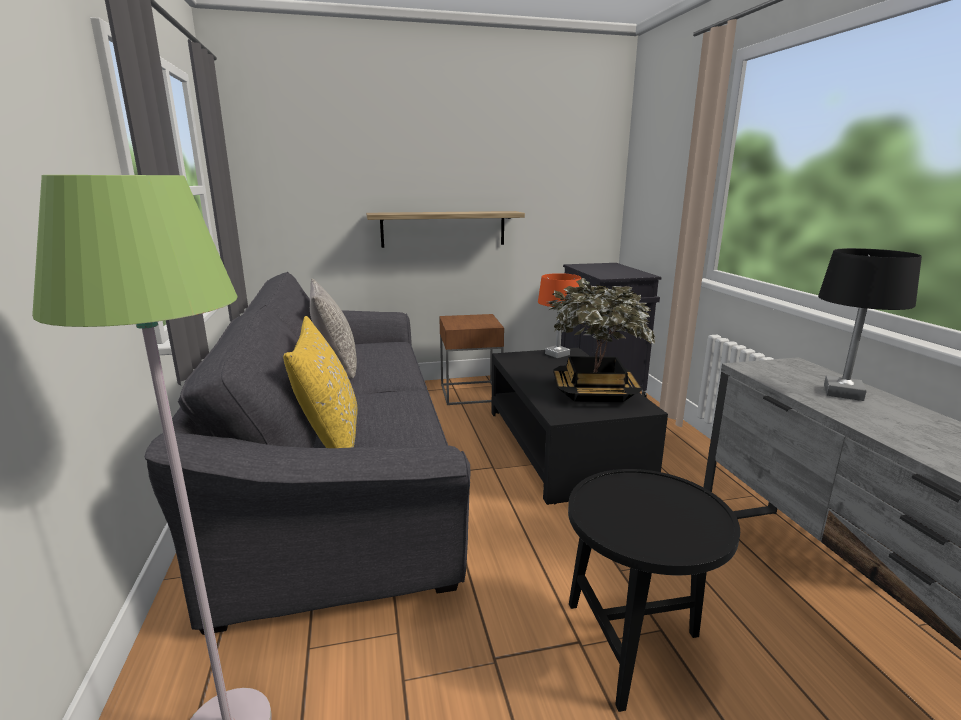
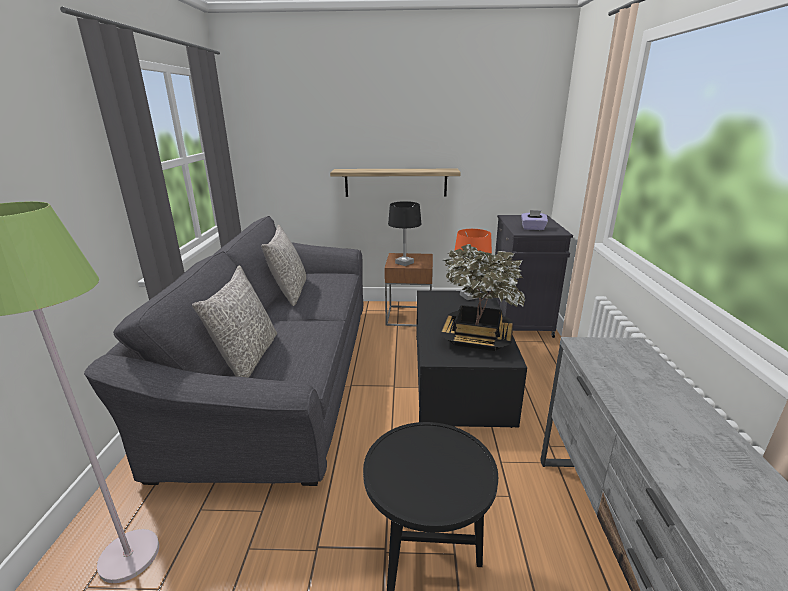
camera: 15 degrees right, 5 degrees up
yellow pillow [283,316,358,448] -> grey pillow [192,265,277,378]
black table lamp [818,248,922,401] -> black table lamp moved to [388,201,421,266]
none -> purple tissue box [521,210,548,230]

